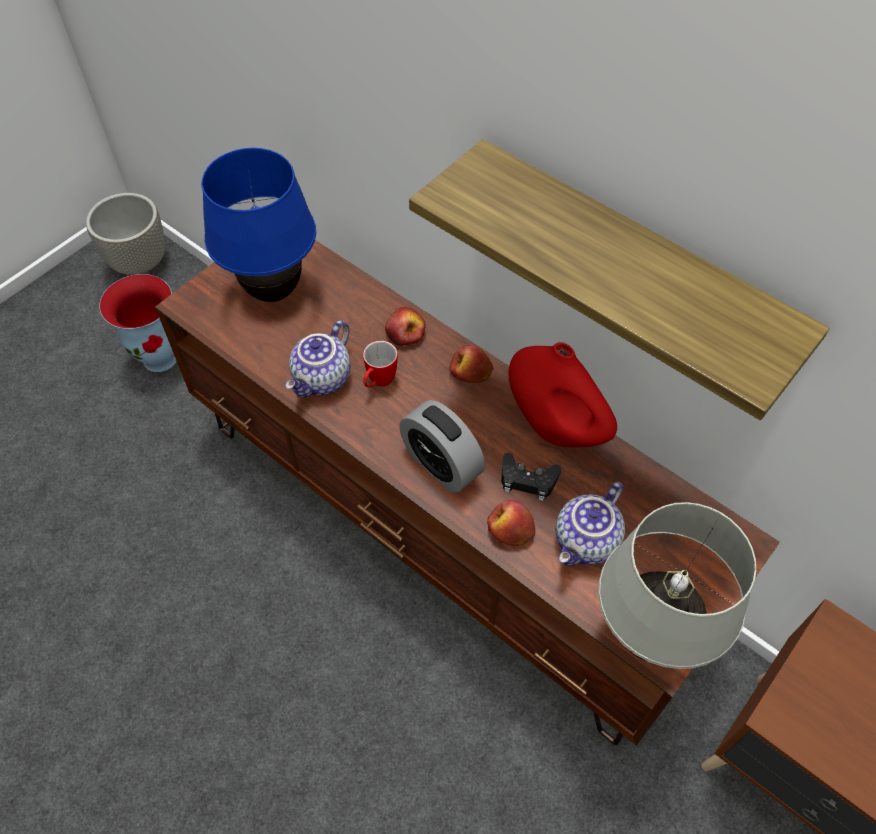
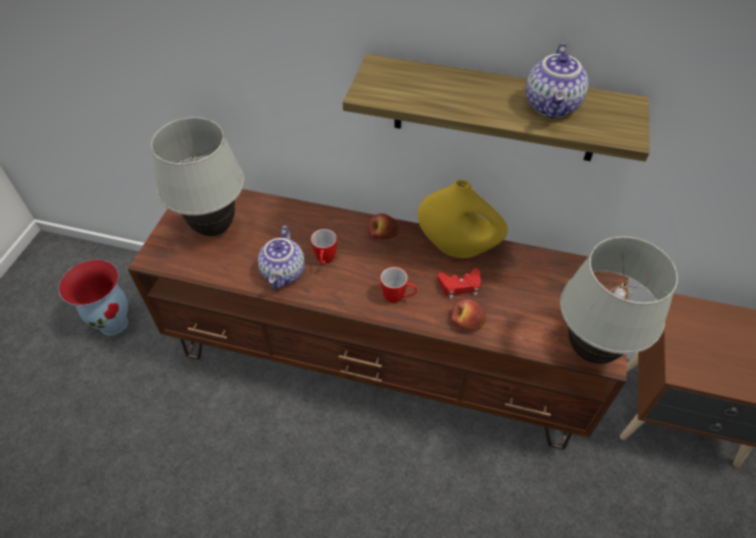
camera: 25 degrees left, 5 degrees down
grey planter [86,193,165,275] -> none
blue table lamp [201,148,316,302] -> white table lamp [151,117,244,236]
apple [385,307,426,346] -> none
alarm clock [399,400,485,493] -> mug [381,267,417,303]
black game controller [501,453,561,501] -> red game controller [437,268,481,299]
red vase [509,342,617,447] -> yellow vase [418,180,508,258]
teapot [555,482,625,566] -> teapot moved to [526,43,588,118]

